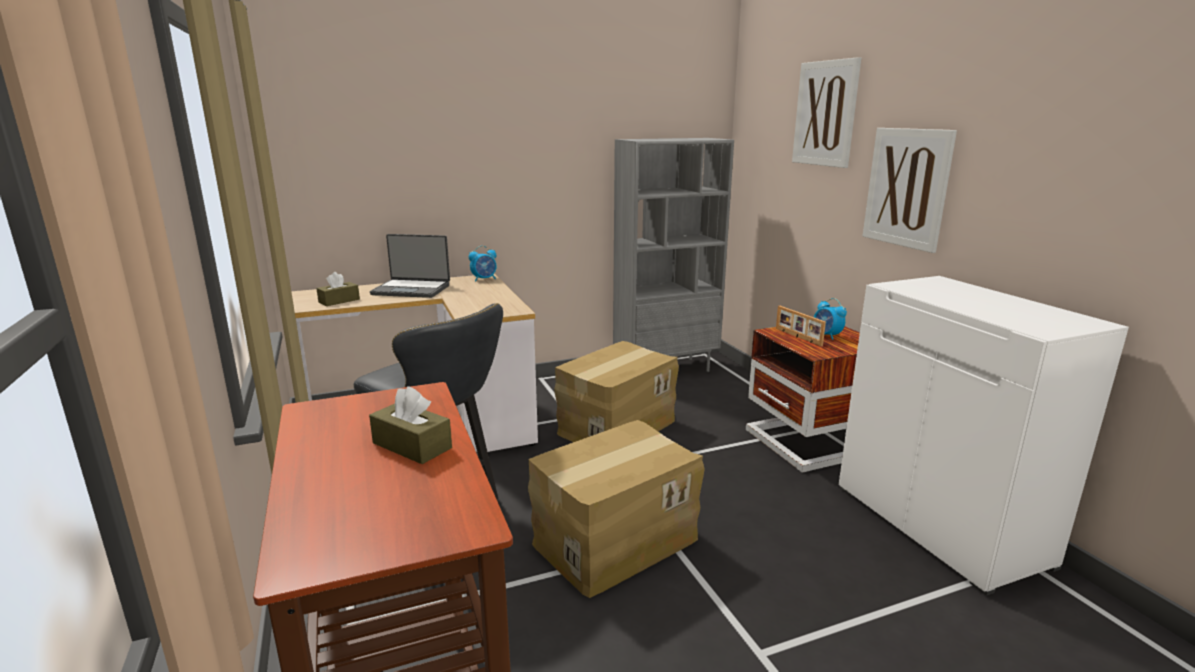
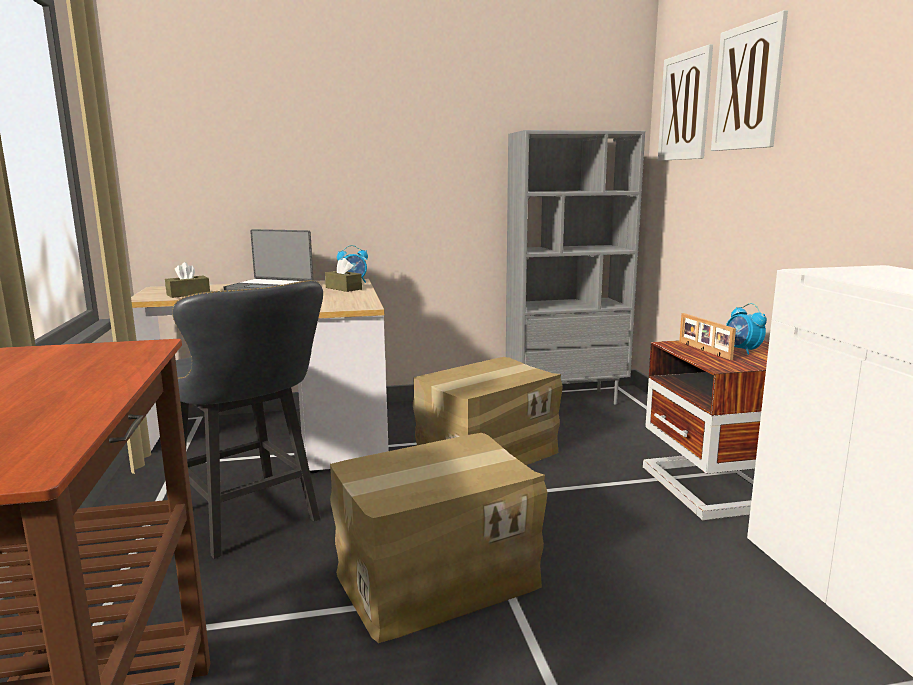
camera: 10 degrees right, 5 degrees down
brown tissue box [369,386,452,464] -> brown tissue box moved to [325,258,362,292]
picture [862,128,957,253] -> picture moved to [658,44,713,161]

